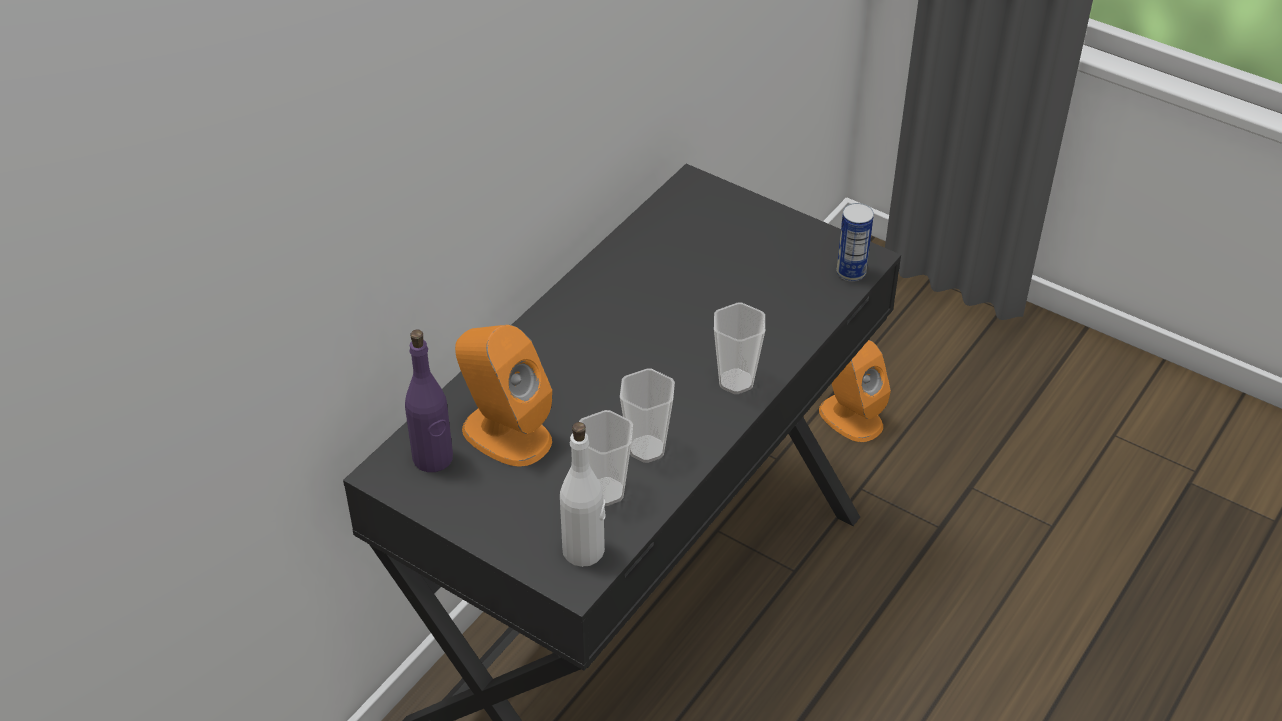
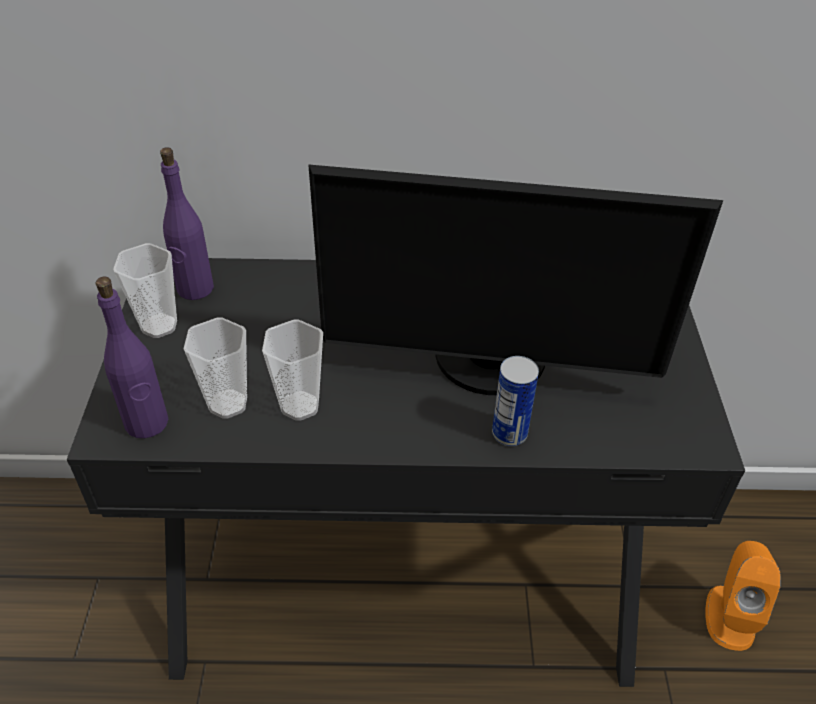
camera: 55 degrees right, 0 degrees up
orange speaker [455,325,553,467] -> none
white bottle [560,422,606,567] -> purple bottle [96,276,168,438]
cup [714,302,765,394] -> cup moved to [113,243,177,338]
can [837,203,874,282] -> can moved to [492,356,539,446]
none -> monitor [308,164,723,395]

